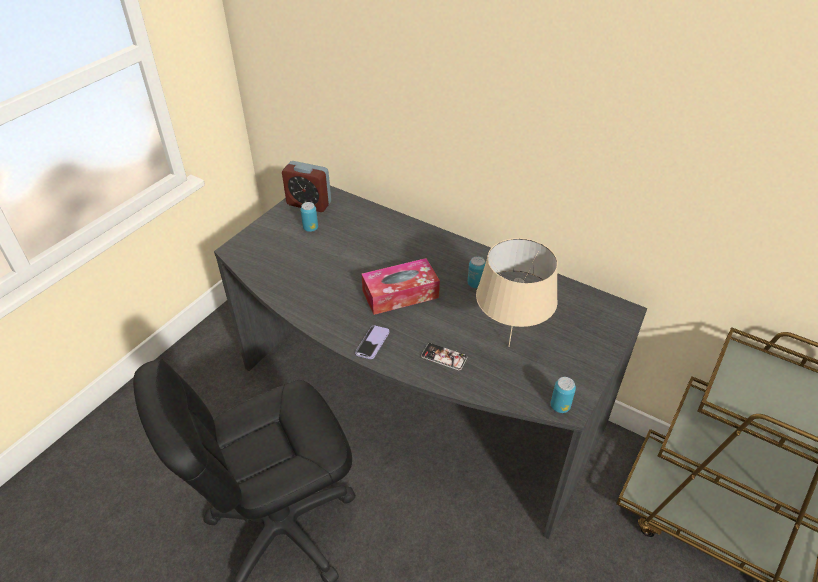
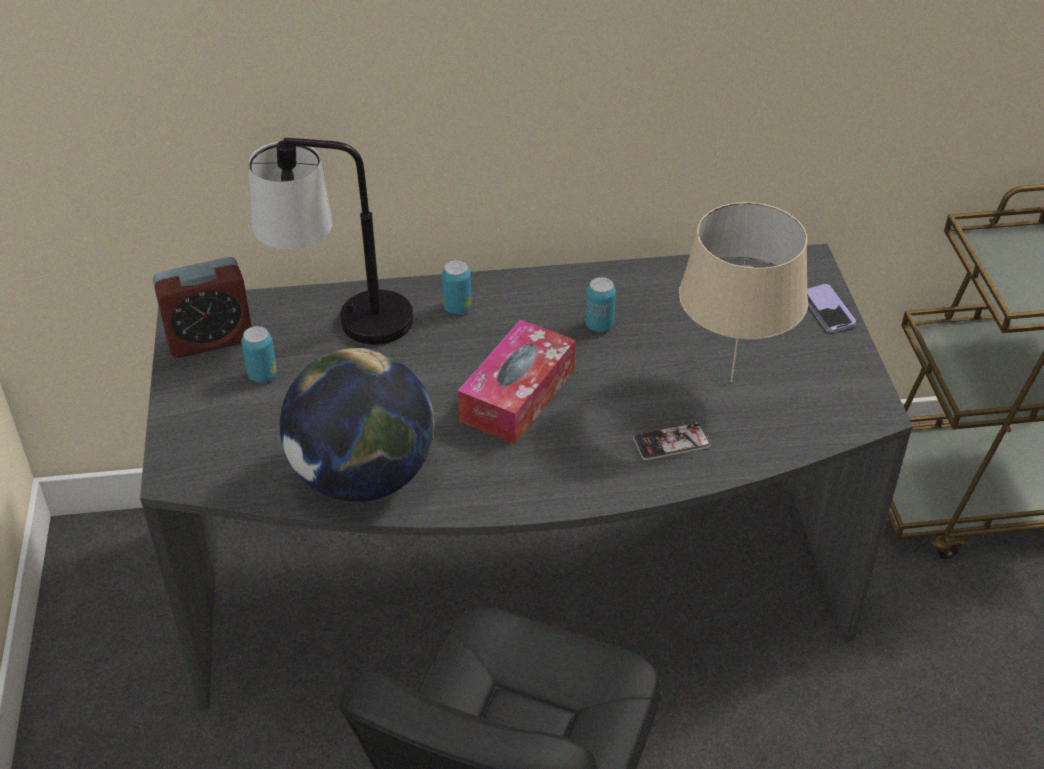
camera: 40 degrees left, 0 degrees up
phone [355,326,390,359] -> phone moved to [807,284,856,333]
can [551,377,576,413] -> can moved to [442,260,472,314]
none -> table lamp [248,138,414,345]
none -> globe [280,348,434,502]

